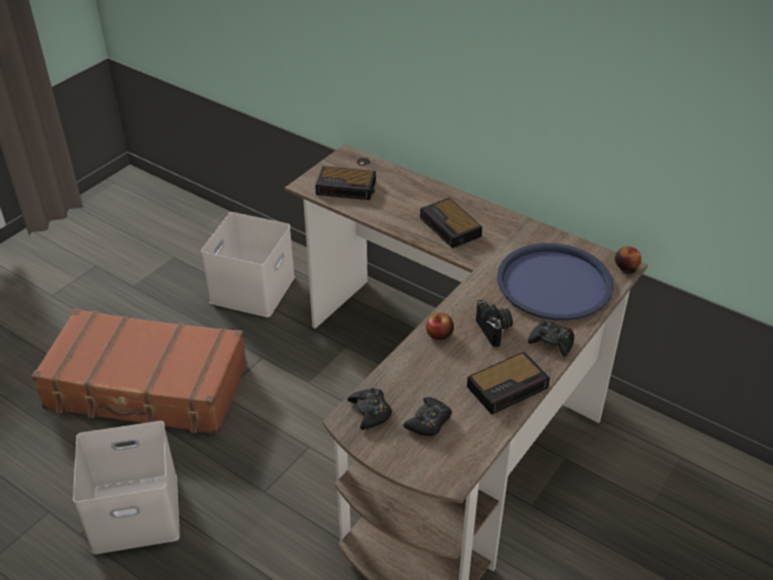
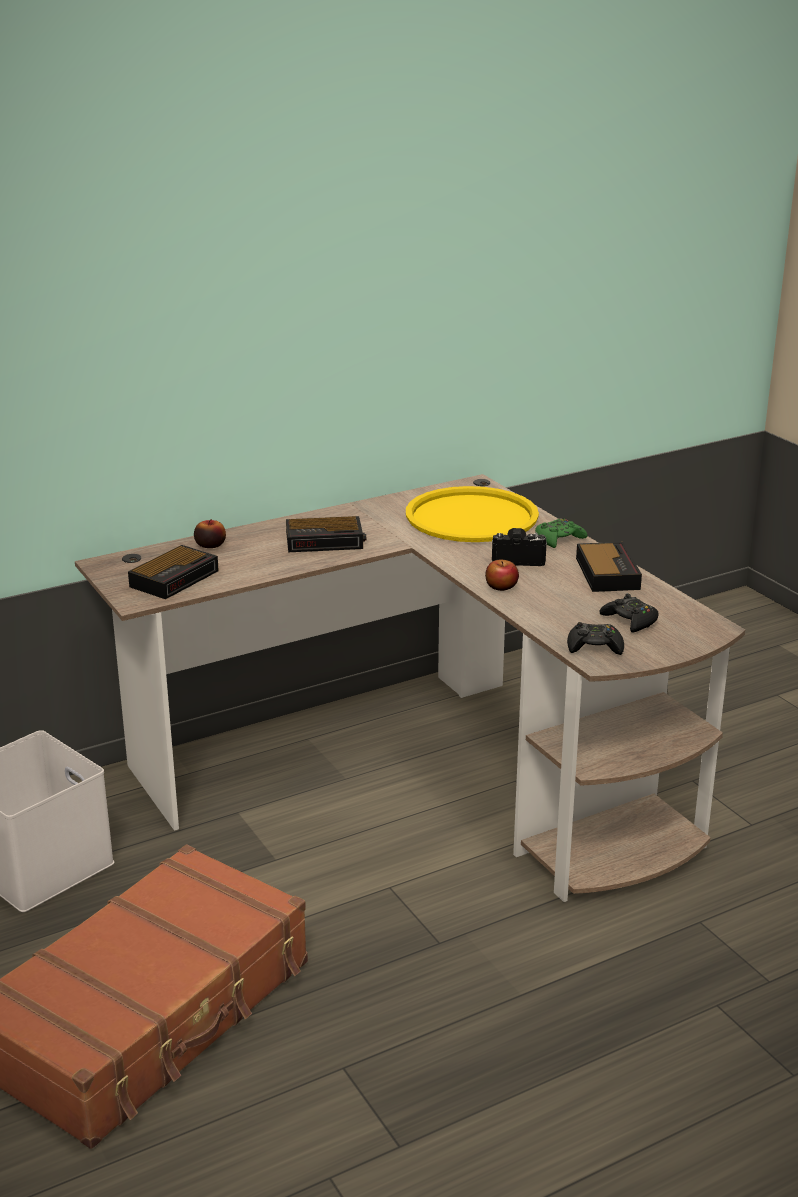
camera: 65 degrees left, 15 degrees down
white storage box [73,421,180,555] -> none
blue tray [497,243,613,321] -> yellow tray [406,486,539,542]
black game controller [528,321,574,357] -> green game controller [535,518,587,548]
apple [615,246,641,271] -> apple moved to [194,519,226,548]

